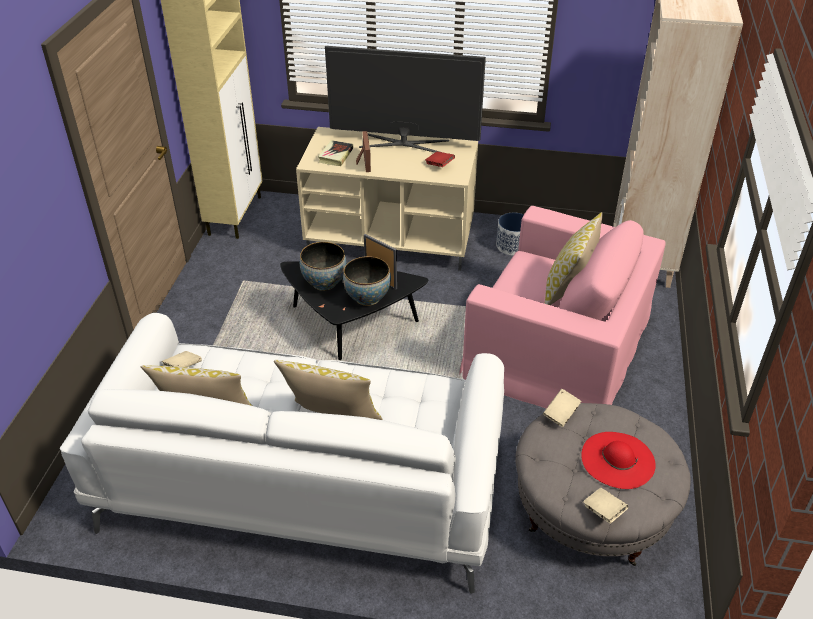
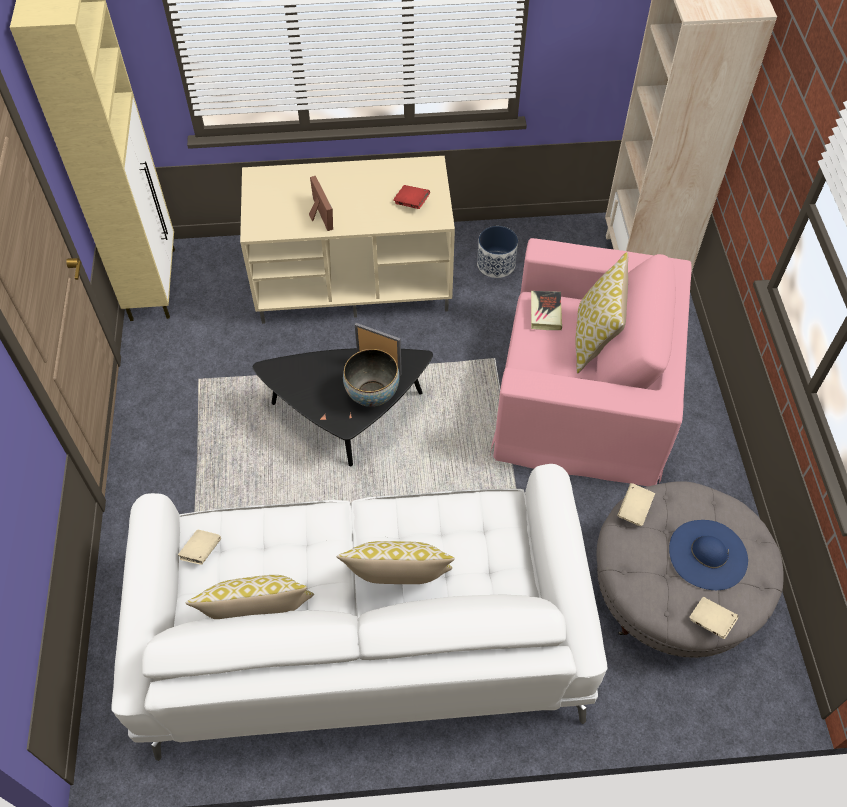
camera: 15 degrees left, 15 degrees up
bowl [300,242,347,291] -> none
book [318,140,353,166] -> book moved to [531,291,562,330]
television [325,46,486,153] -> none
red hat [581,432,656,489] -> blue hat [669,520,748,590]

